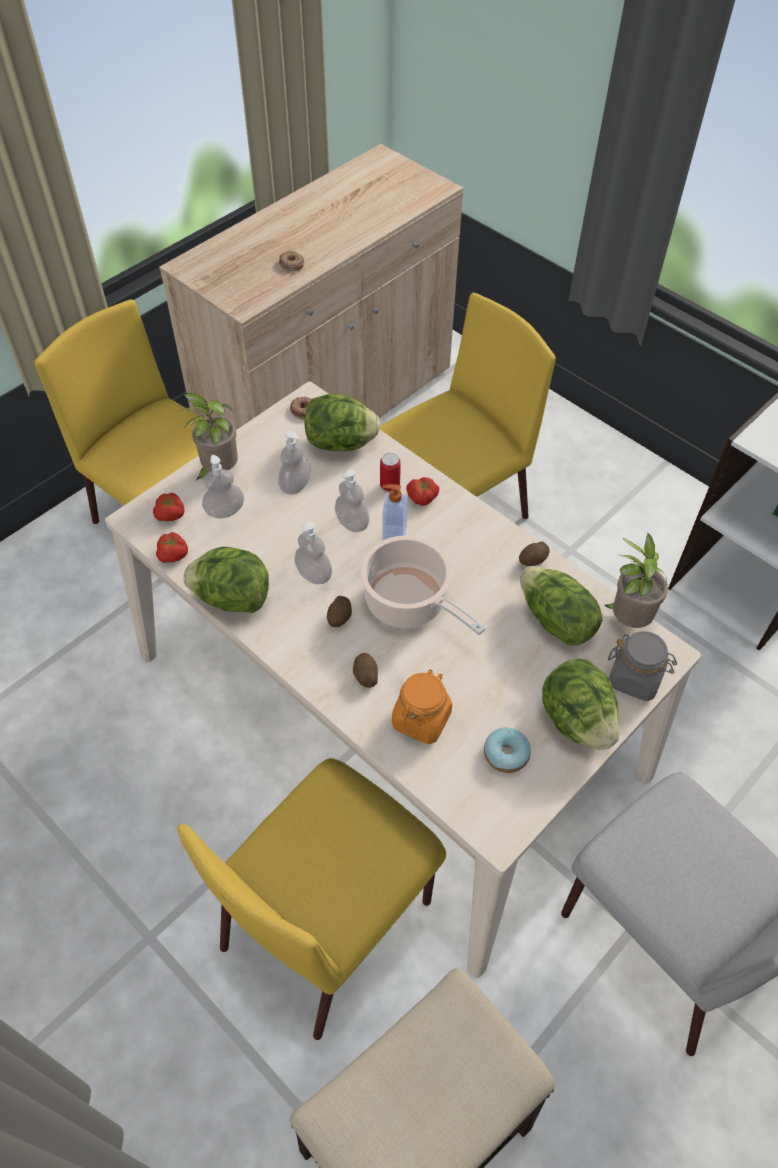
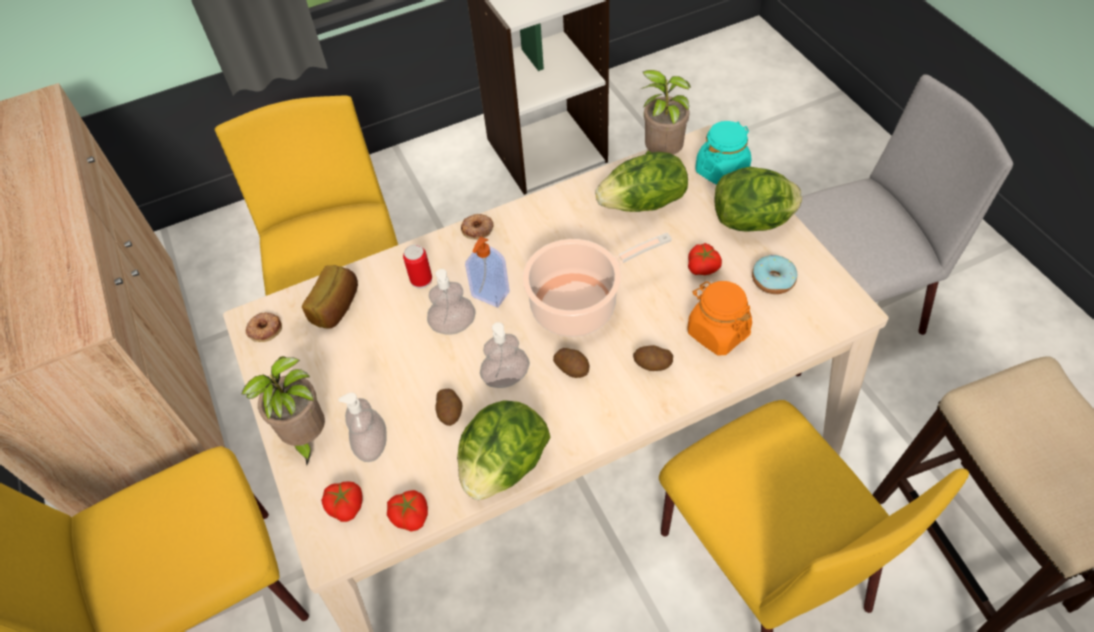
camera: 65 degrees left, 0 degrees up
soap dispenser [278,431,311,495] -> none
donut [279,251,304,271] -> donut moved to [461,214,494,240]
lettuce [304,394,380,451] -> bread [302,265,358,329]
tomato [406,477,439,506] -> tomato moved to [688,243,722,275]
potato [519,541,549,566] -> potato moved to [435,389,463,426]
grey jar [608,631,677,701] -> turquoise jar [696,121,752,185]

